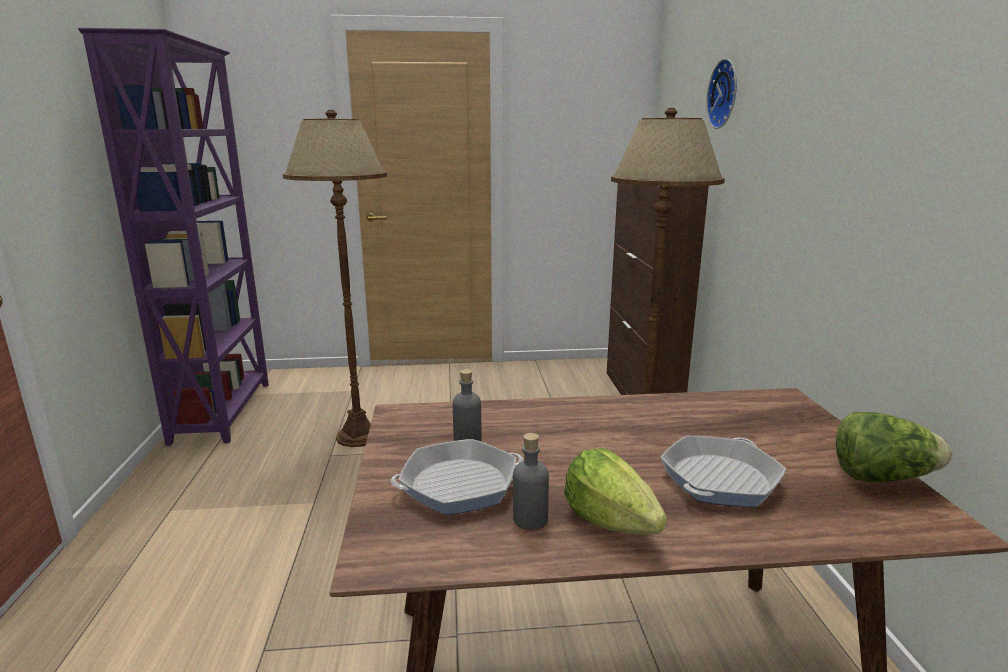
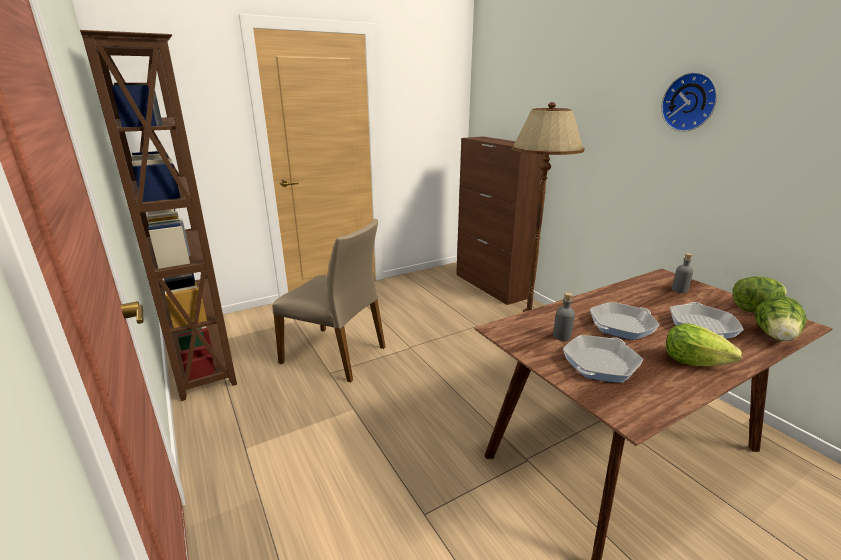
camera: 25 degrees left, 5 degrees up
purple bookcase [78,28,269,446] -> brown bookcase [80,30,237,401]
brown floor lamp [283,110,387,447] -> beige chair [272,219,385,382]
grey bottle [513,433,549,530] -> grey bottle moved to [672,253,693,293]
wall clock [706,58,737,129] -> wall clock moved to [661,72,717,132]
none -> frying pan [590,302,660,340]
none -> lettuce [755,296,807,341]

